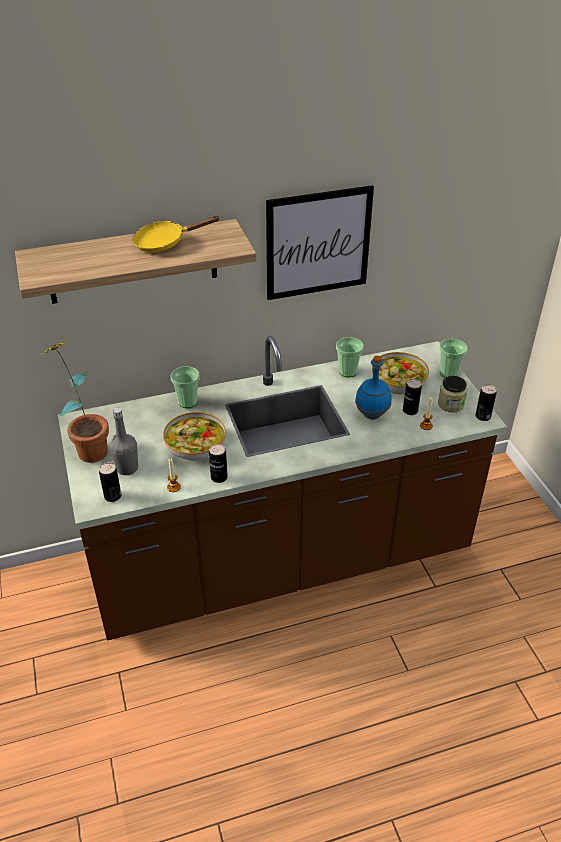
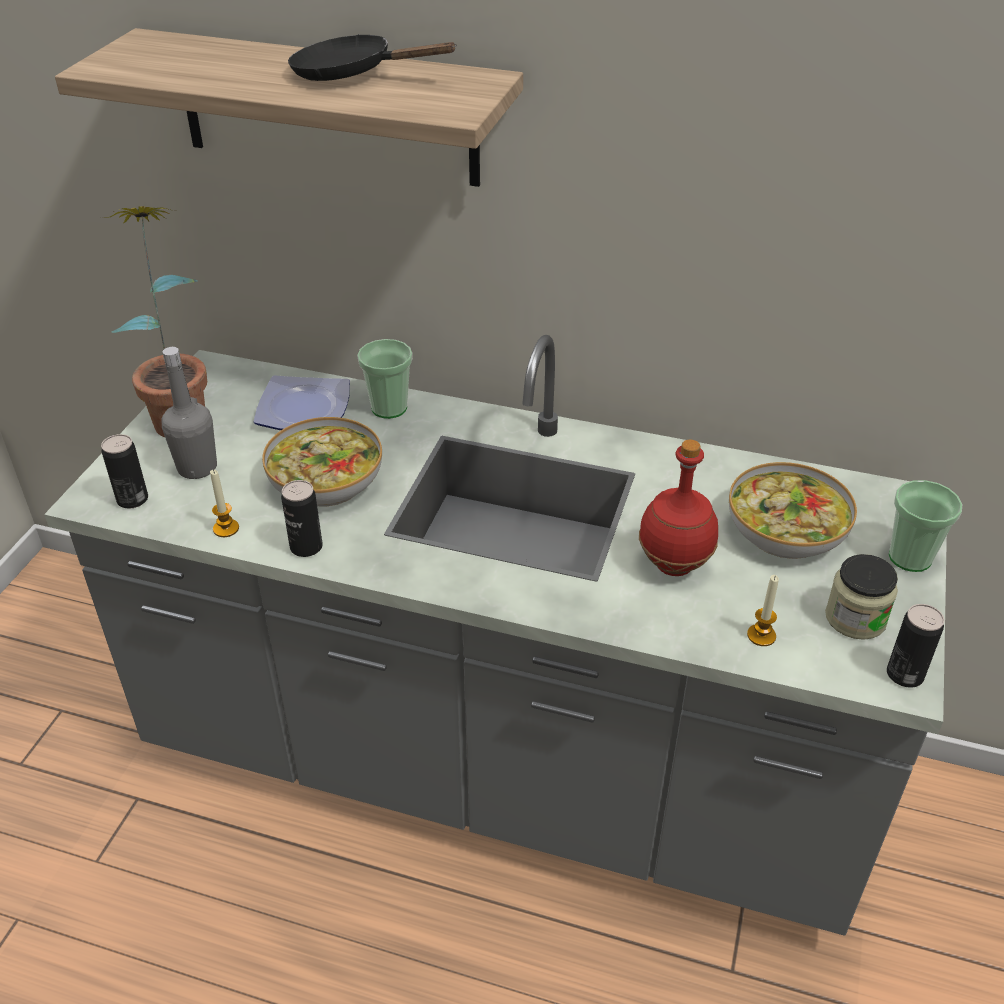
camera: 35 degrees right, 0 degrees up
brown counter [58,336,507,641] -> grey counter [44,335,947,936]
yellow frying pan [132,216,220,252] -> black frying pan [288,34,457,81]
picture [266,185,374,300] -> none
cup [336,337,364,378] -> none
blue bottle [355,356,392,419] -> red bottle [639,440,718,576]
can [403,379,422,415] -> none
none -> plate [253,375,350,430]

